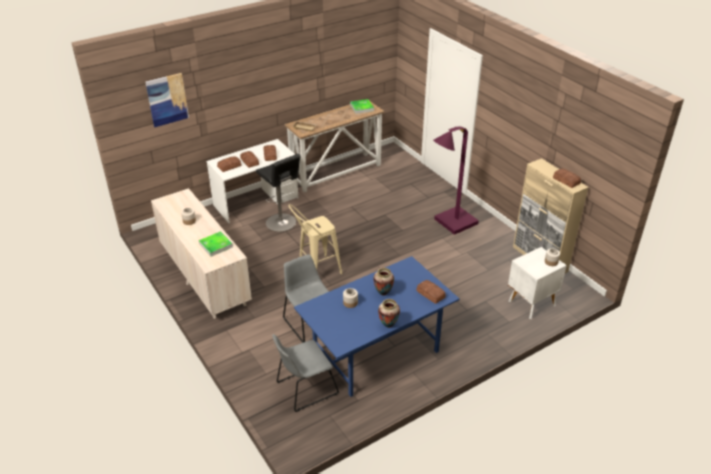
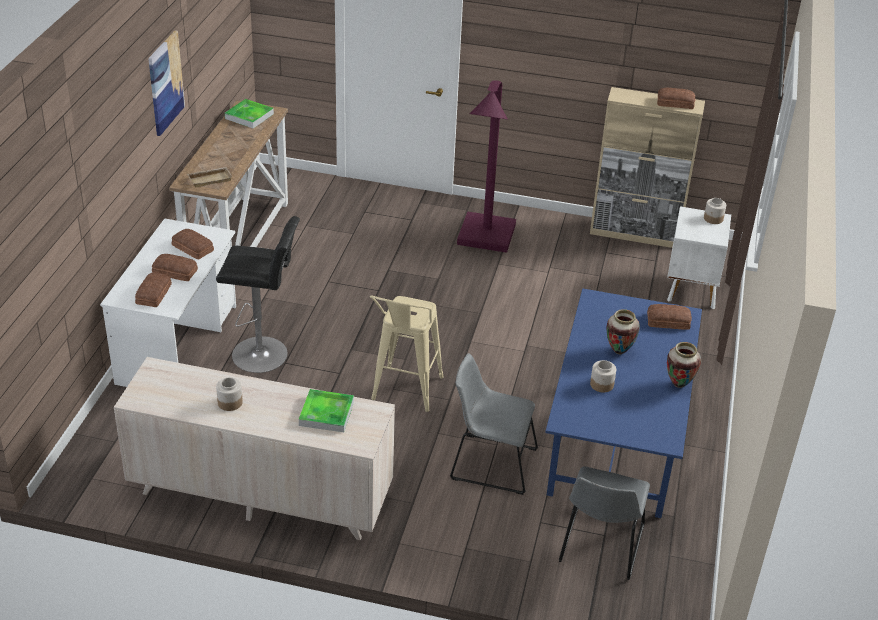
camera: 45 degrees left, 0 degrees up
picture [145,73,189,127] -> picture moved to [148,31,185,136]

